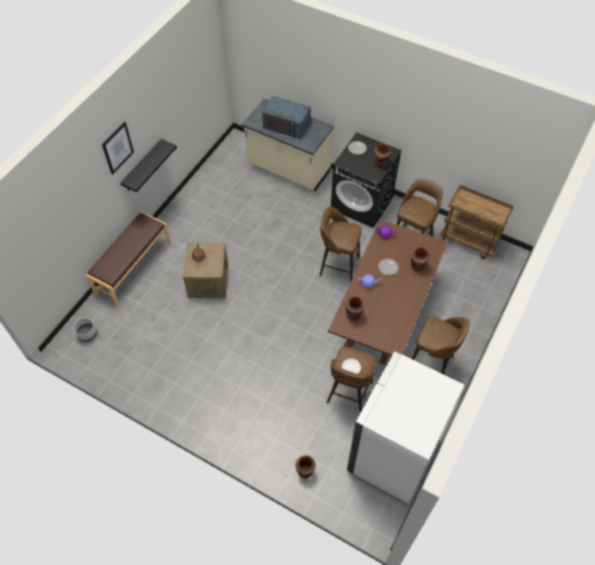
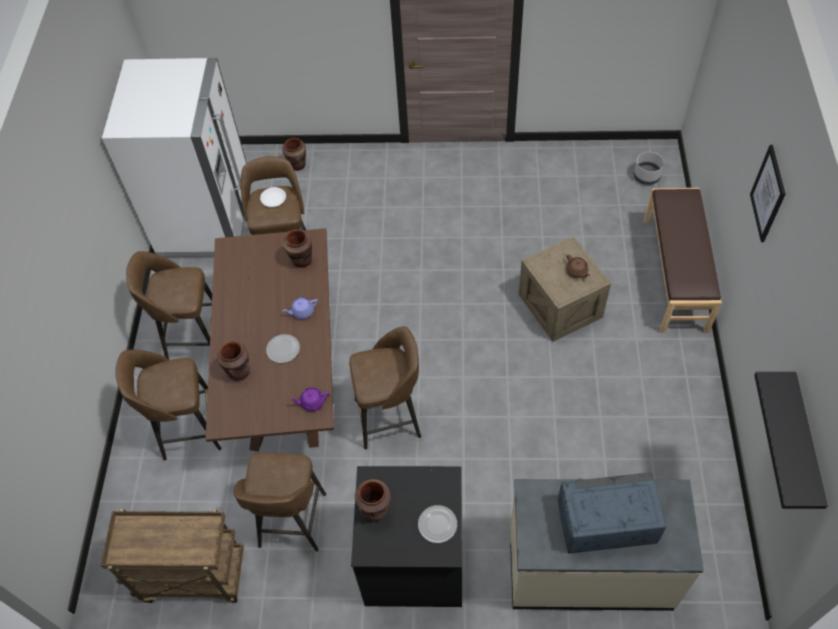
camera: 155 degrees right, 0 degrees up
black shelf [120,139,177,192] -> black shelf moved to [754,372,828,509]
none -> brown stool [115,350,222,460]

